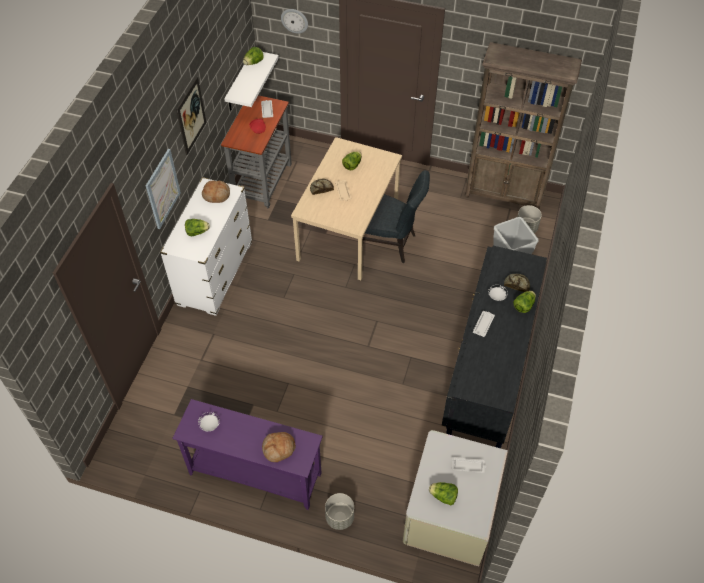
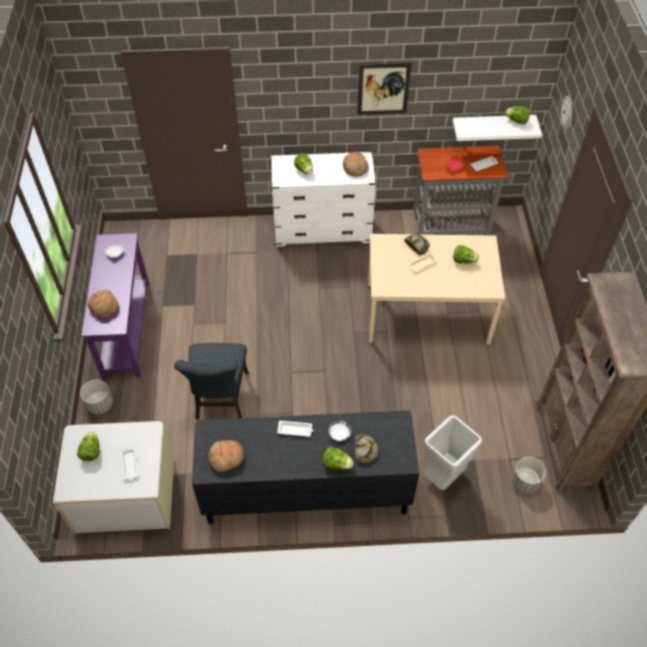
camera: 70 degrees right, 0 degrees up
picture [146,149,181,229] -> none
grey chair [363,170,430,263] -> grey chair moved to [174,343,249,420]
none -> bread [208,440,244,472]

